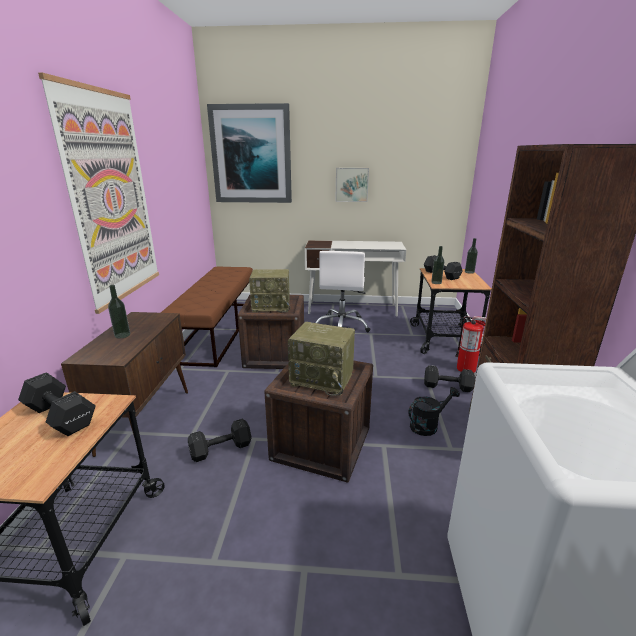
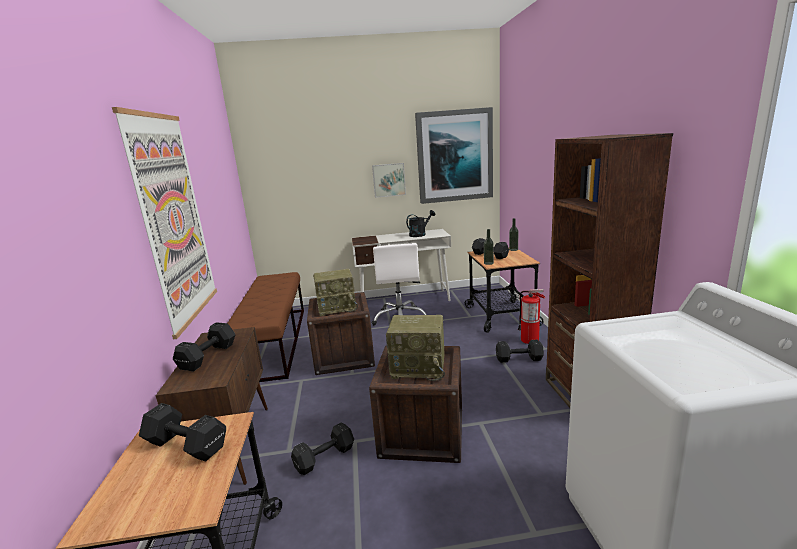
camera: 10 degrees left, 5 degrees down
bottle [108,285,130,339] -> black dumbbell [173,322,235,371]
picture [207,103,292,203] -> picture moved to [415,107,493,204]
black watering can [408,387,460,436] -> black watering can moved to [406,210,435,237]

